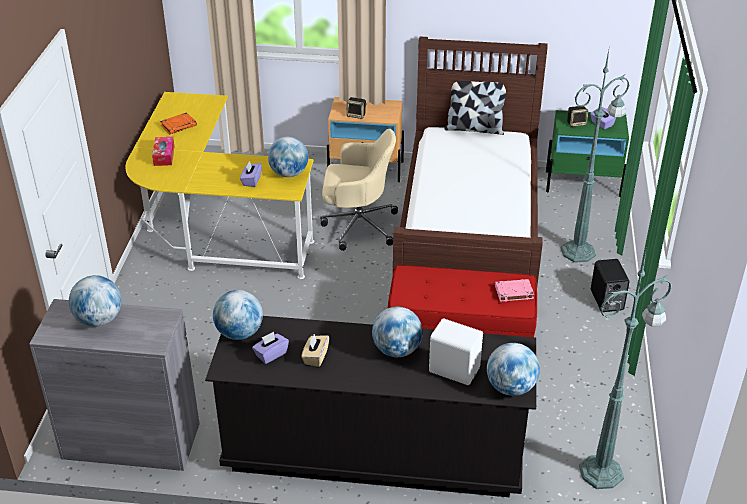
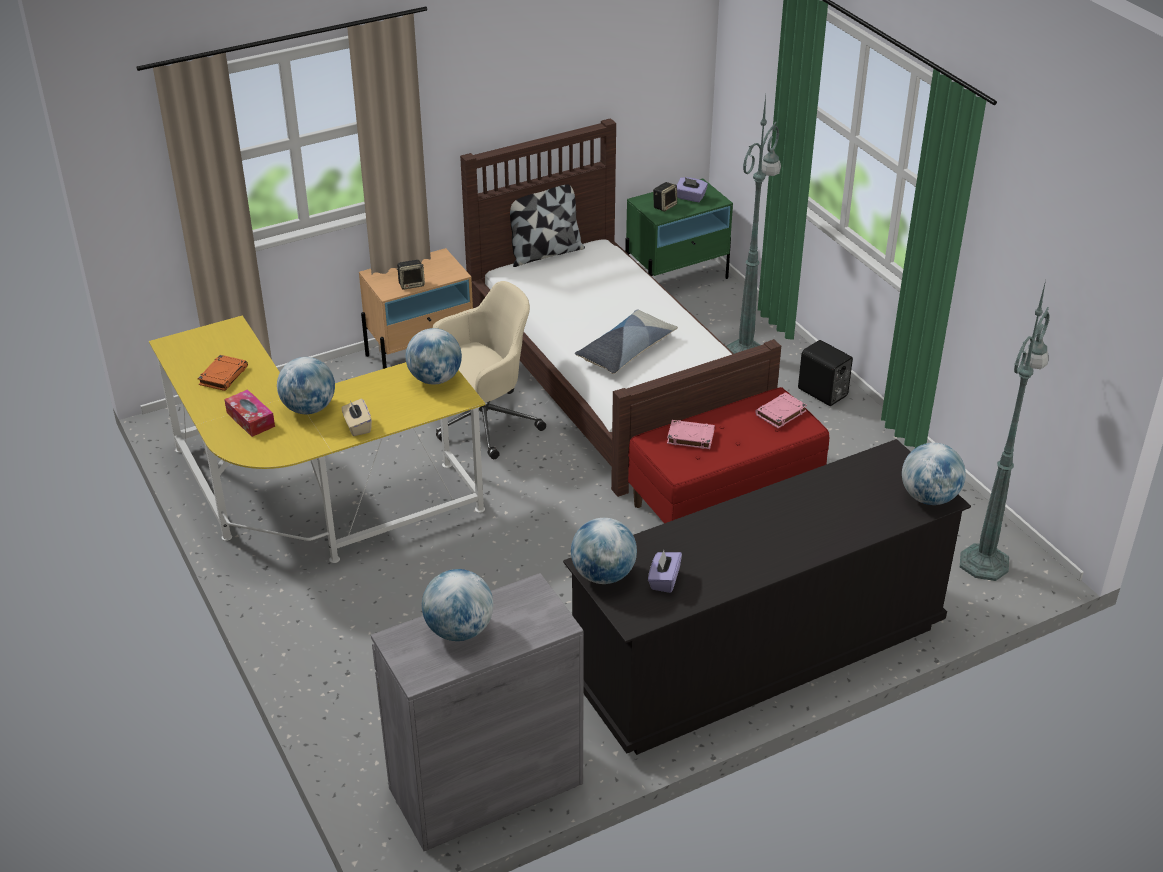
camera: 35 degrees left, 0 degrees up
purple tissue box [240,161,262,187] -> none
beige tissue box [301,334,329,367] -> beige tissue box moved to [341,399,372,436]
globe [372,307,423,357] -> globe moved to [277,357,335,414]
white speaker [429,318,483,385] -> none
none -> pillow [575,309,678,374]
none -> pink book [667,420,715,449]

